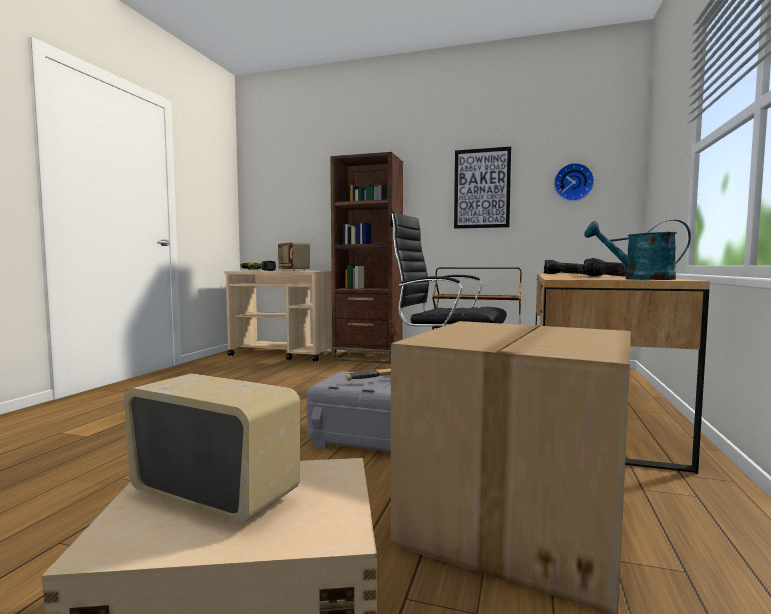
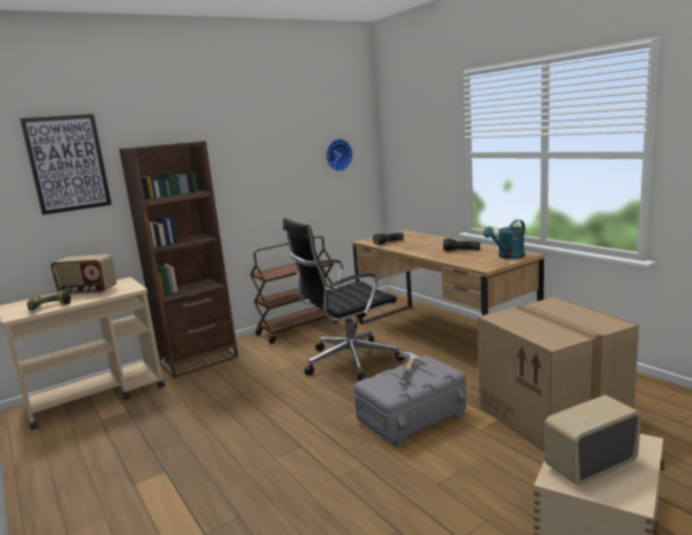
camera: 50 degrees left, 10 degrees up
picture [454,147,511,229] -> picture moved to [20,114,112,215]

